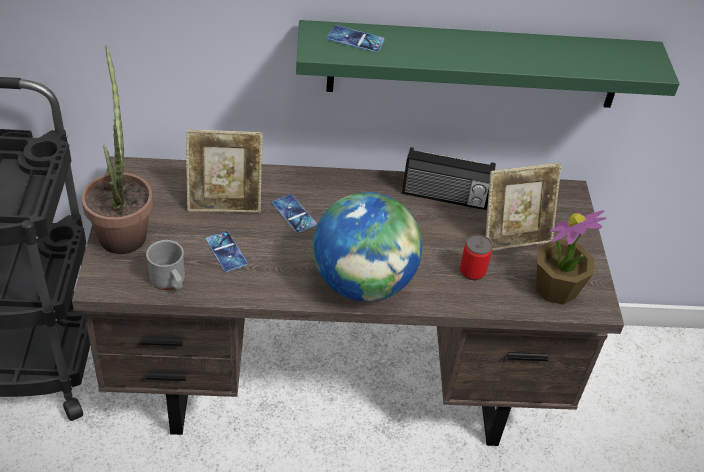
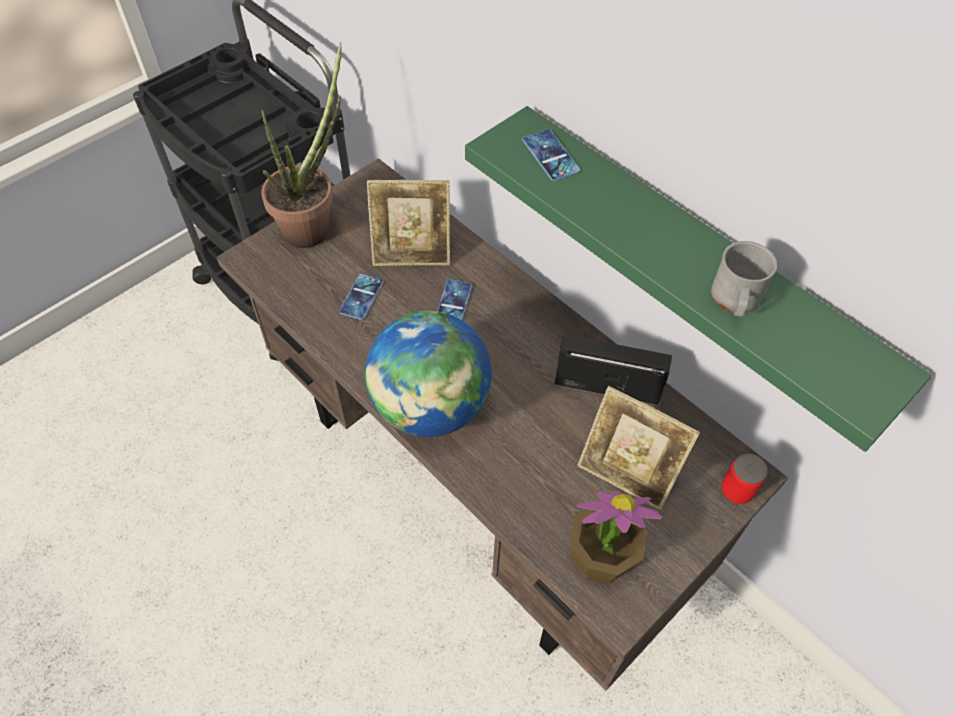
camera: 50 degrees right, 10 degrees up
grey mug [146,240,185,290] -> grey mug moved to [711,241,777,317]
picture frame [186,130,263,213] -> picture frame turned 45 degrees counterclockwise [367,180,450,266]
radio [402,147,496,210] -> radio turned 135 degrees clockwise [555,334,672,405]
can [460,235,492,280] -> can moved to [721,454,767,504]

